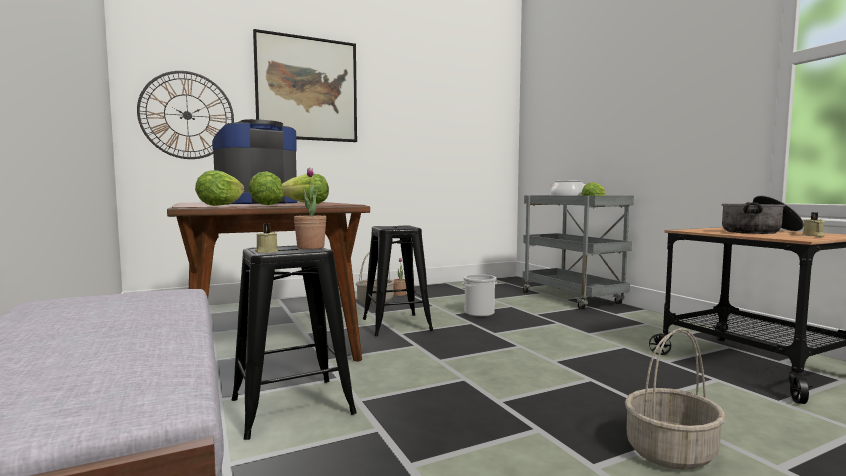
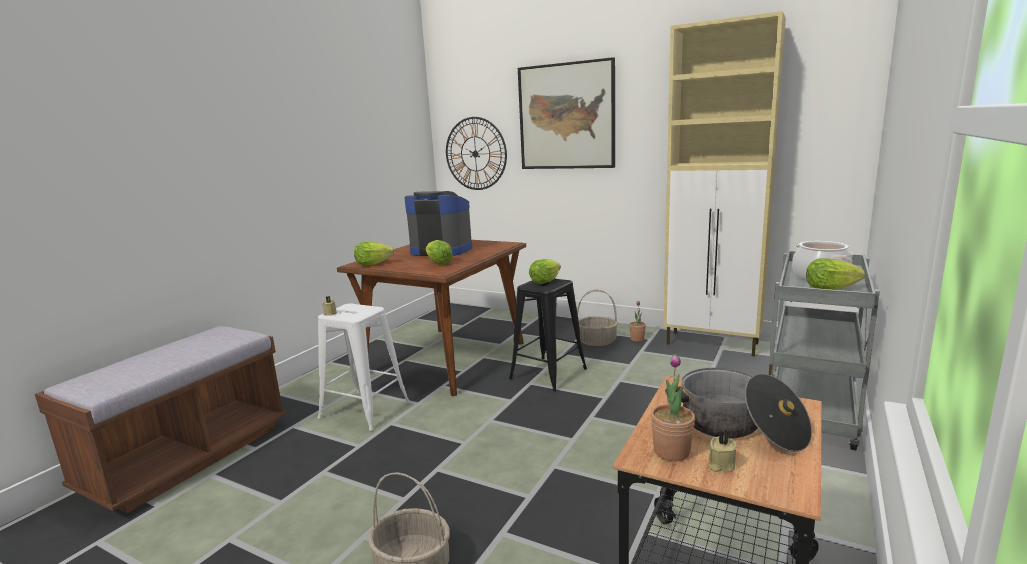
camera: 55 degrees right, 10 degrees up
black stool [232,245,357,440] -> white stool [318,304,410,431]
lettuce [248,171,284,205] -> lettuce moved to [529,259,561,284]
potted plant [294,167,326,249] -> potted plant moved to [651,354,695,461]
bucket [462,274,497,317] -> none
none -> beige cabinet [663,11,786,356]

